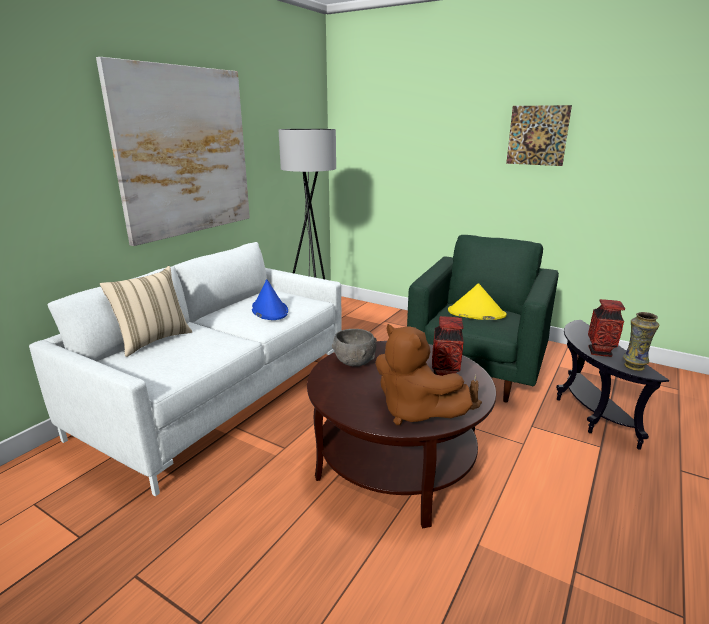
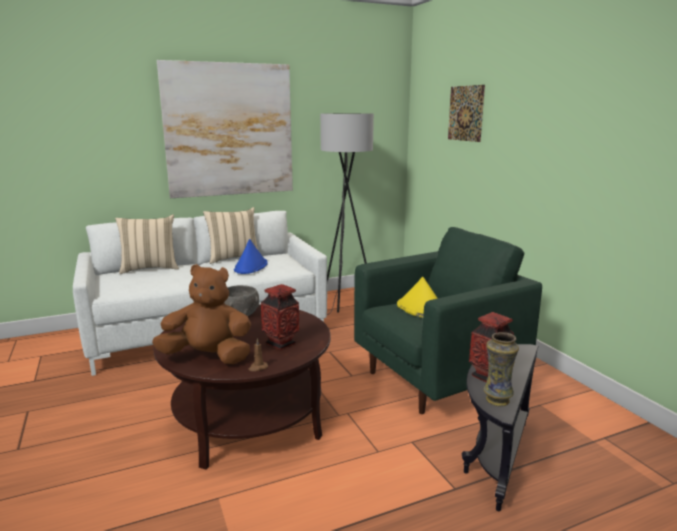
camera: 35 degrees right, 5 degrees down
brown plush toy [375,324,473,425] -> brown plush toy turned 105 degrees clockwise [152,264,251,364]
picture [506,105,572,166] -> picture moved to [448,85,485,142]
none -> beige pillow [203,207,258,264]

